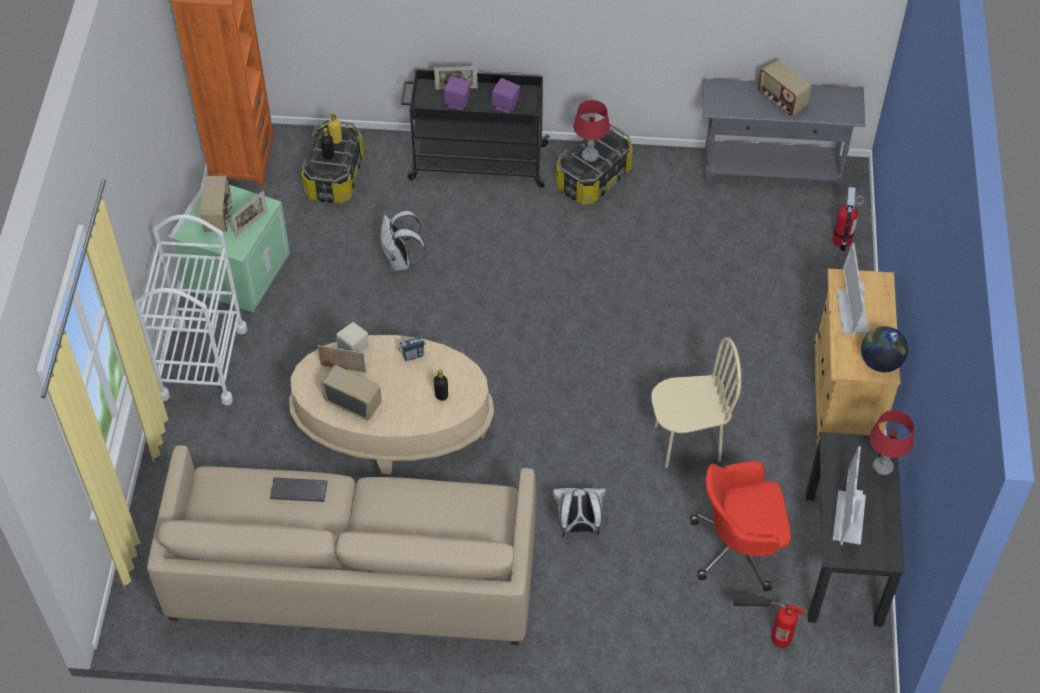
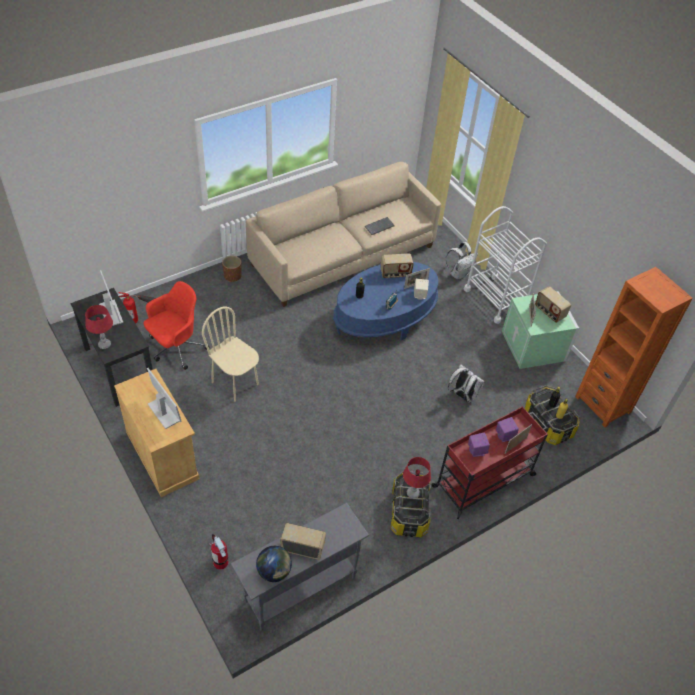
camera: 140 degrees right, 5 degrees down
beige coffee table [289,335,494,474] -> blue coffee table [333,262,438,340]
black cart [401,69,550,188] -> red cart [431,406,548,520]
white backpack [553,488,606,537] -> white backpack moved to [446,242,478,280]
beige chair [651,337,741,468] -> beige chair turned 90 degrees clockwise [202,307,259,402]
globe [861,326,908,372] -> globe moved to [256,546,292,582]
none -> brown planter [222,256,242,282]

